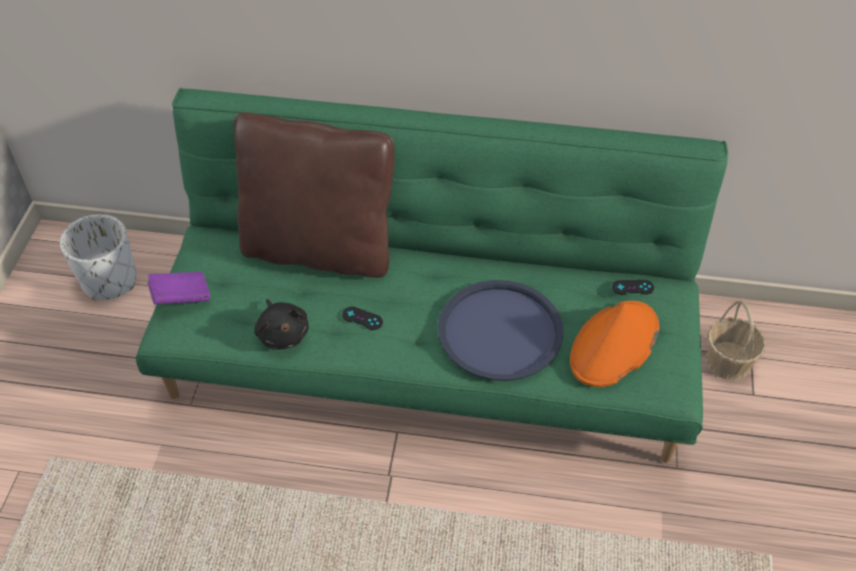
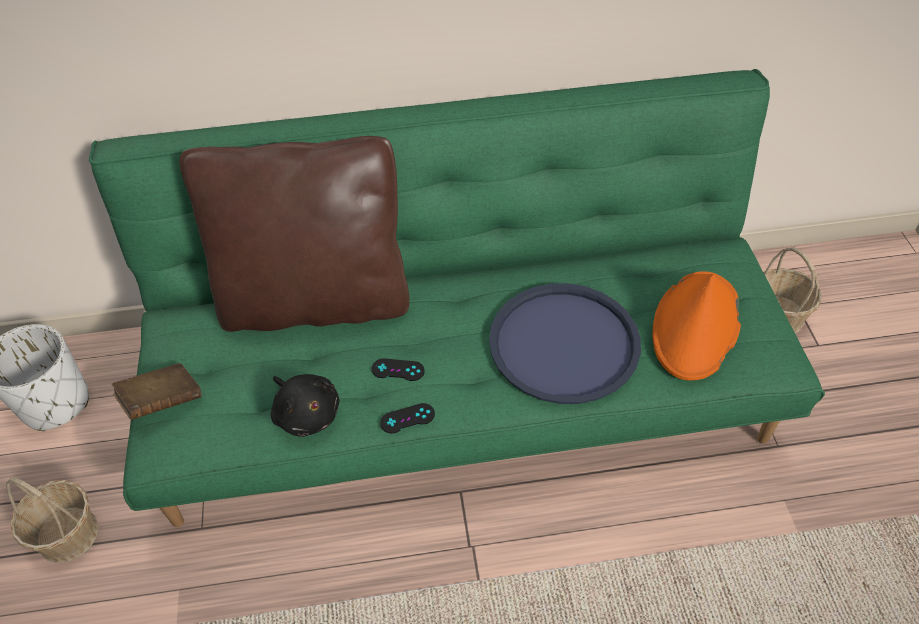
camera: 15 degrees left, 0 degrees up
purple book [147,272,210,304] -> brown book [112,363,201,420]
black game controller [612,280,654,295] -> black game controller moved to [380,403,435,433]
none -> basket [6,477,99,563]

